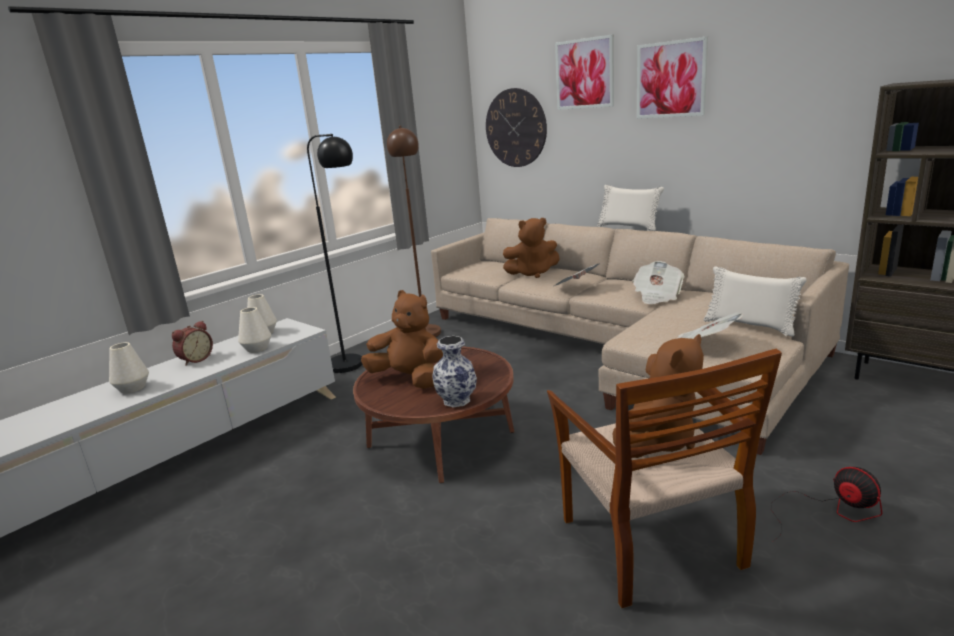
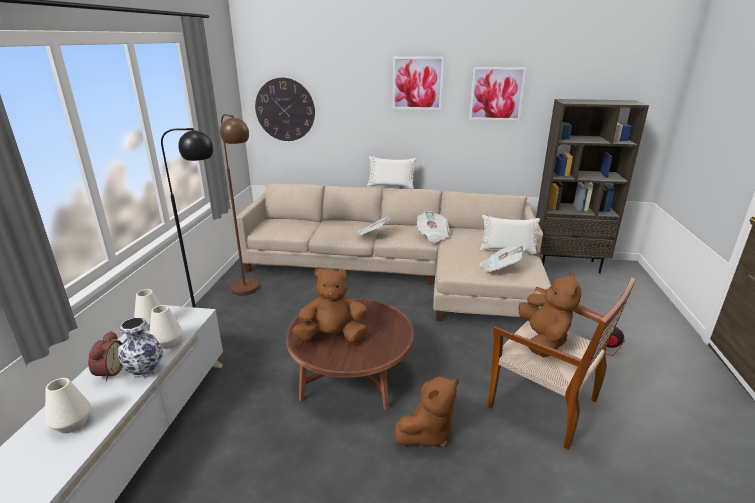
camera: 35 degrees left, 5 degrees up
vase [432,336,477,407] -> vase moved to [118,318,163,379]
brown plush toy [503,218,560,278] -> brown plush toy moved to [394,376,459,447]
picture [555,34,614,110] -> picture moved to [469,67,526,121]

